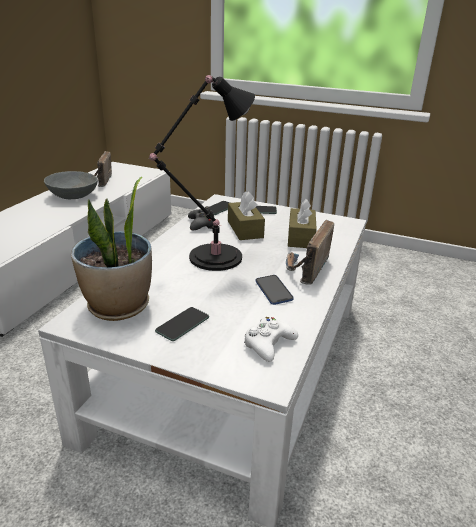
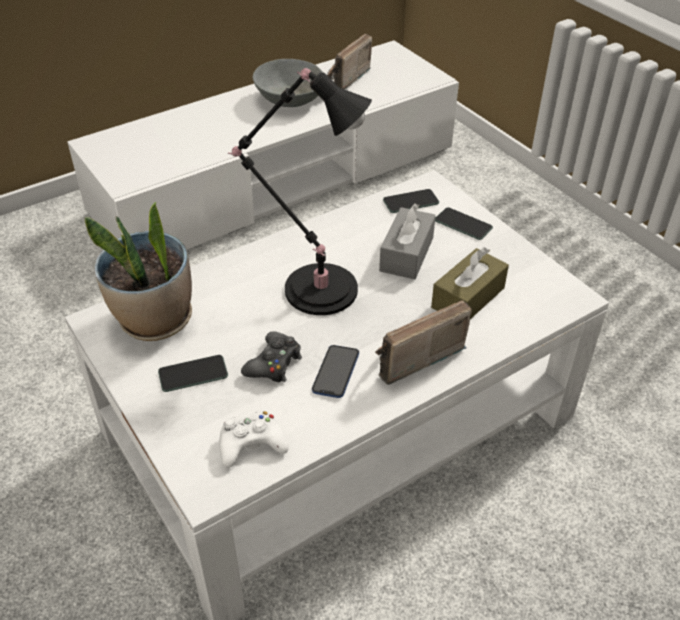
camera: 35 degrees right, 15 degrees up
black game controller [188,206,214,230] -> black game controller moved to [241,331,302,382]
brown tissue box [228,191,265,240] -> grey tissue box [379,203,436,279]

